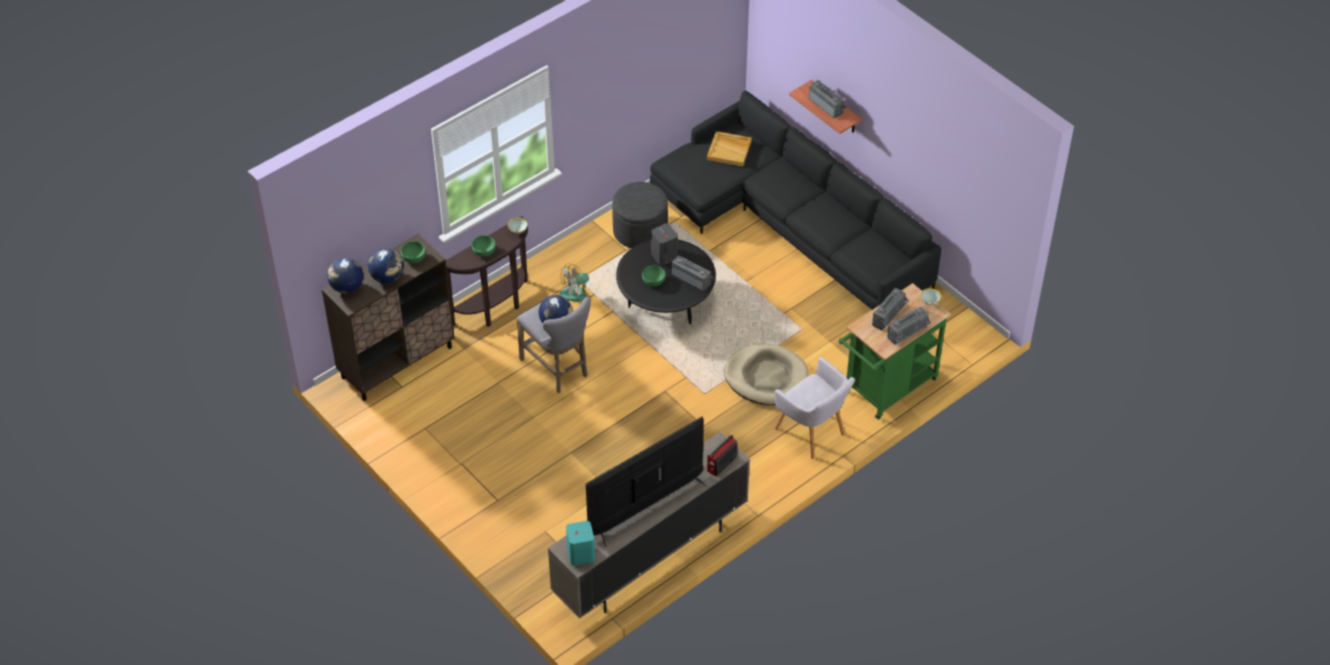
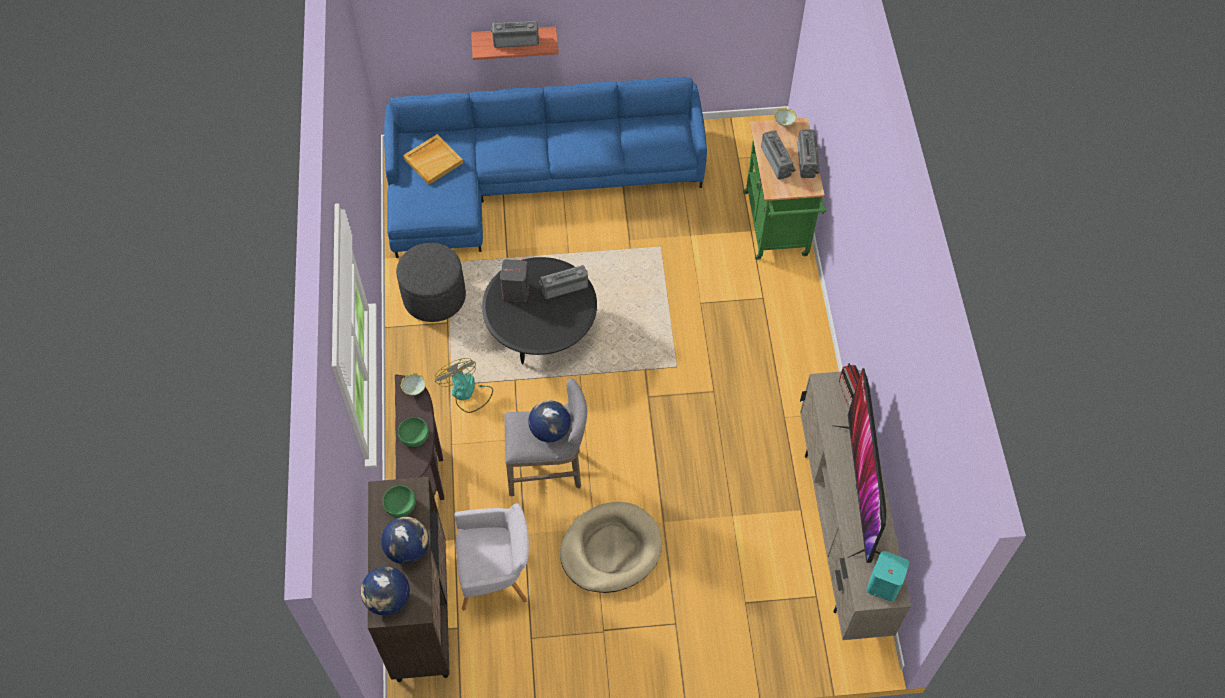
camera: 55 degrees left, 10 degrees up
fan [560,263,596,302] -> fan turned 150 degrees clockwise [435,358,493,413]
green bowl [642,265,666,286] -> none
black sofa [650,91,941,310] -> blue sofa [384,77,707,258]
beige dog bed [724,343,809,405] -> beige dog bed moved to [560,502,662,593]
grey armchair [775,356,855,459] -> grey armchair moved to [454,503,529,611]

